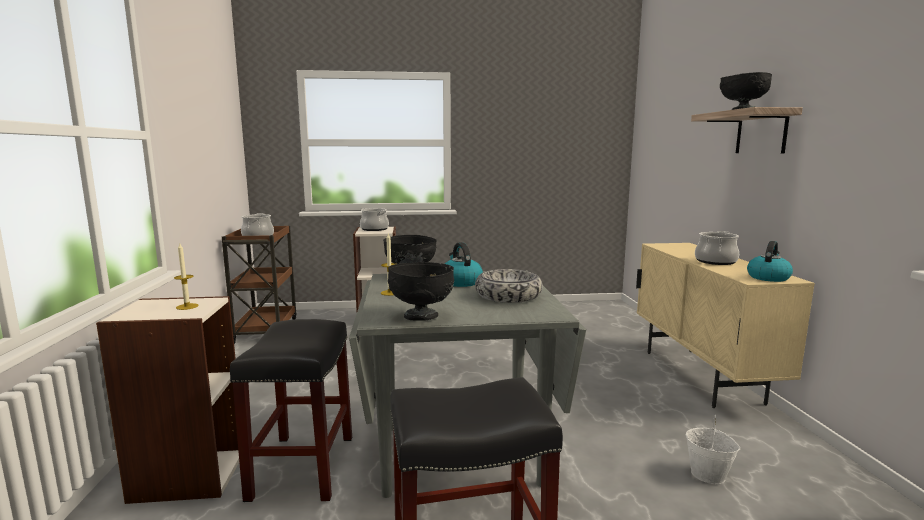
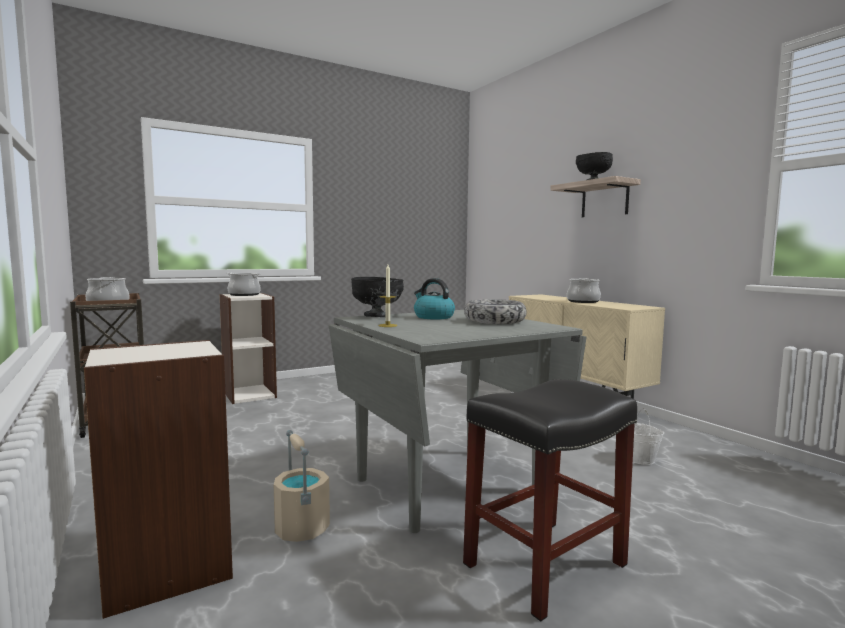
camera: 25 degrees left, 5 degrees down
candle [174,243,199,310] -> none
black stool [230,319,352,502] -> beige bucket [274,430,330,542]
black bowl [388,262,454,321] -> none
kettle [747,241,793,282] -> none

